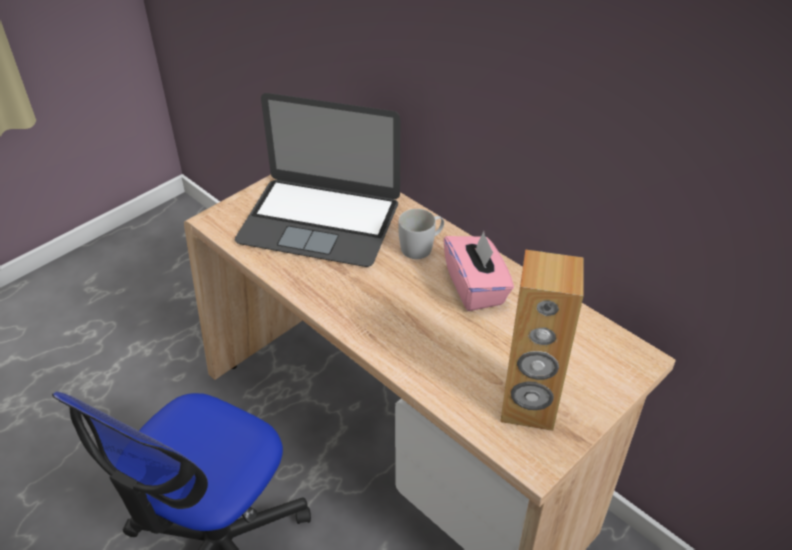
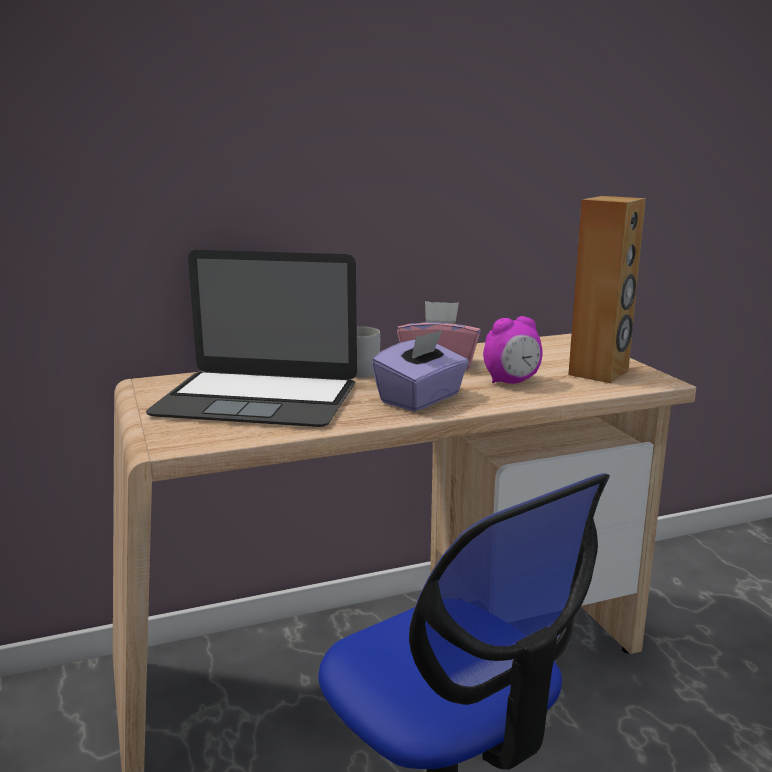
camera: 65 degrees left, 25 degrees down
laptop [235,93,400,267] -> laptop turned 60 degrees clockwise [146,250,357,427]
none -> purple tissue box [372,330,469,412]
none -> alarm clock [483,316,543,384]

